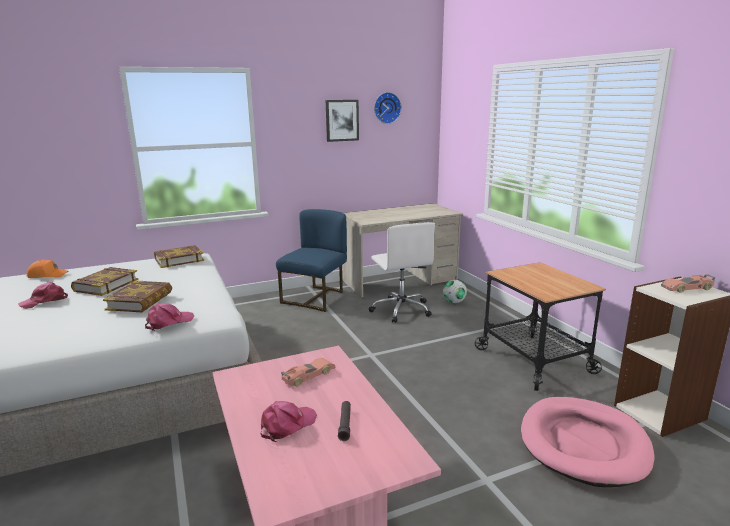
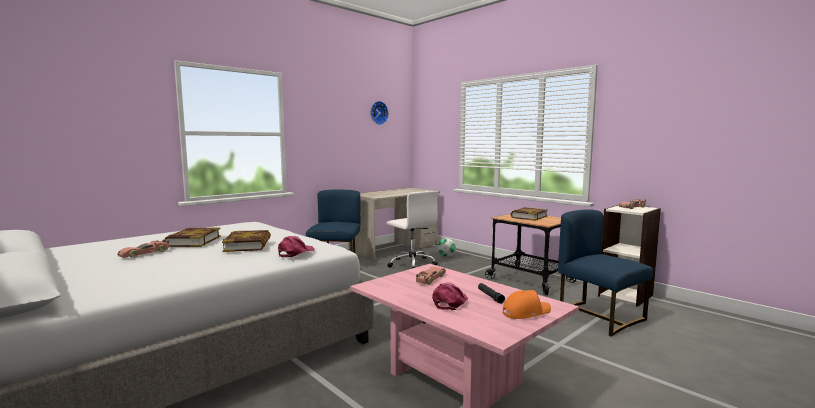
camera: 20 degrees left, 10 degrees down
pink cap [18,282,68,309] -> toy car [117,239,169,258]
orange cap [26,260,68,278] -> orange cap moved to [503,290,551,319]
book [154,245,204,268] -> book moved to [510,207,548,221]
picture [326,100,359,142] -> none
pink dog bed [521,397,654,487] -> blue chair [558,209,653,337]

